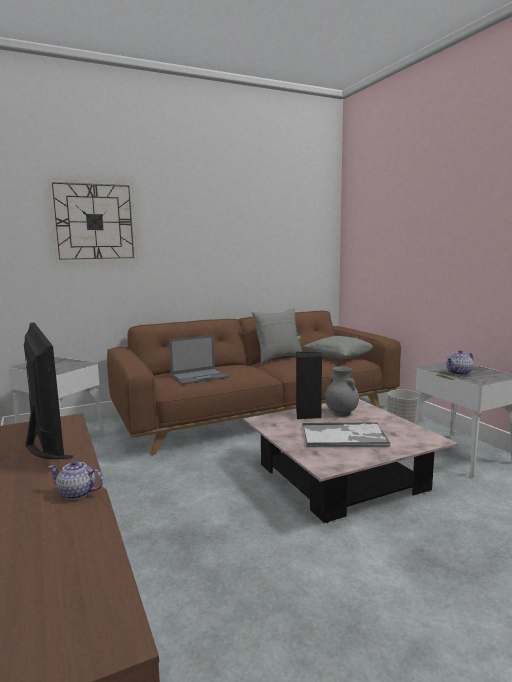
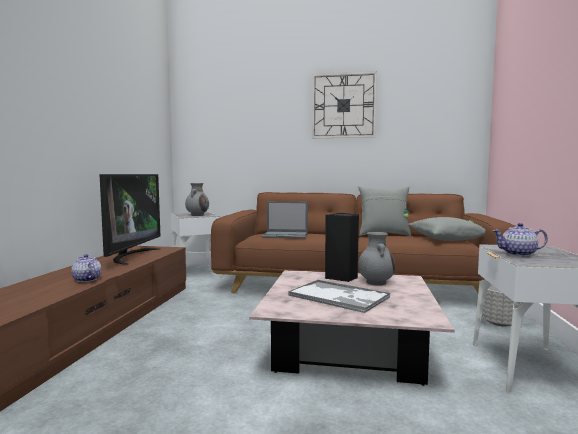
camera: 35 degrees right, 5 degrees down
wall clock [48,179,137,263] -> wall clock moved to [312,71,377,138]
none -> grey vase [185,183,209,216]

